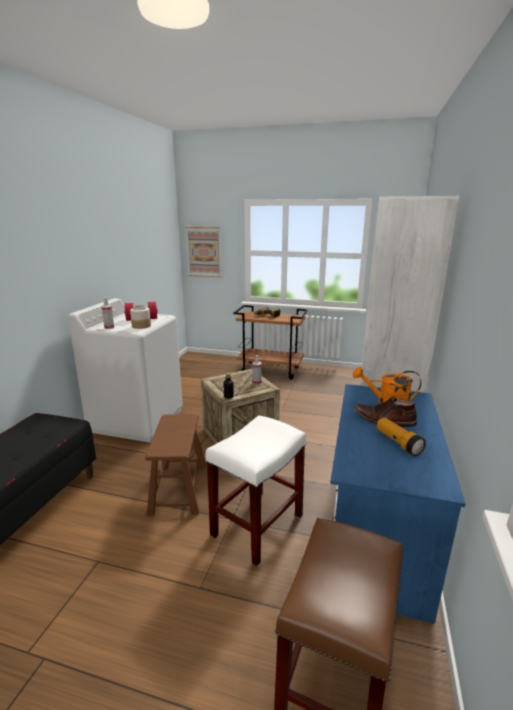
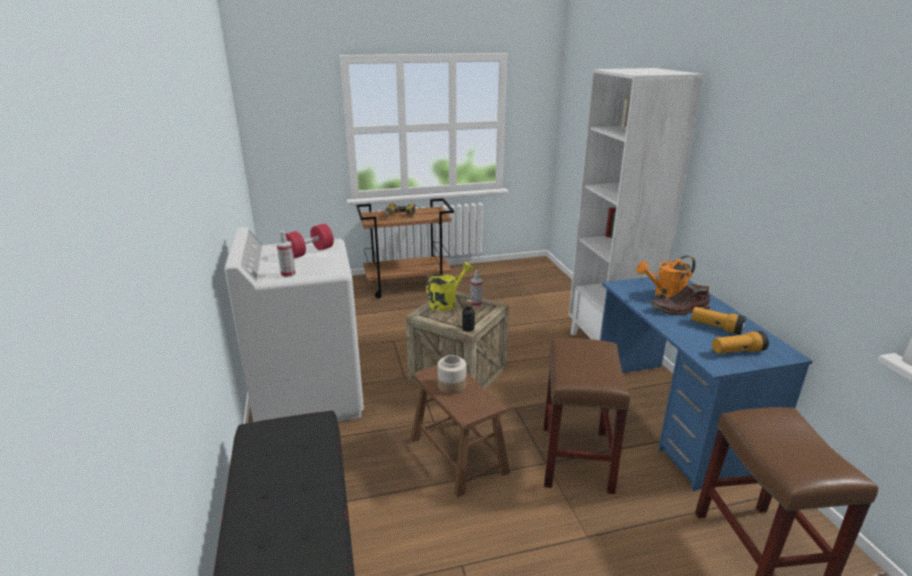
camera: 30 degrees left, 5 degrees up
jar [130,305,151,329] -> jar moved to [438,355,466,394]
picture [185,227,222,277] -> none
white stool [206,415,306,566] -> brown stool [543,338,630,494]
none -> yellow watering can [426,262,473,311]
none -> flashlight [712,331,769,354]

